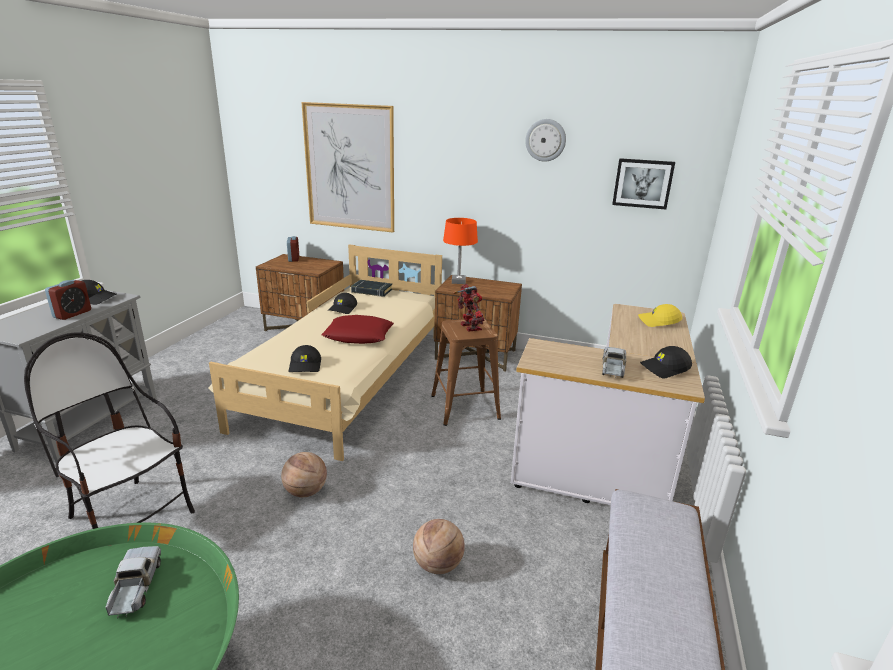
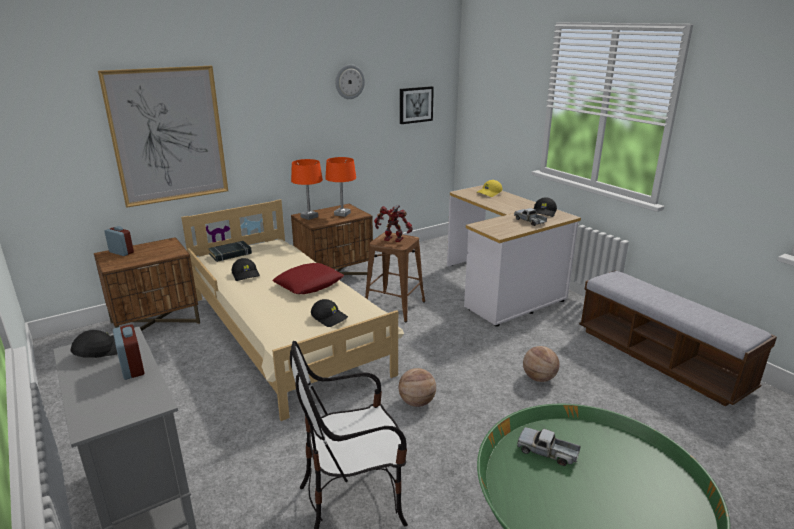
camera: 50 degrees left, 0 degrees up
none -> orange table lamp [325,157,356,217]

